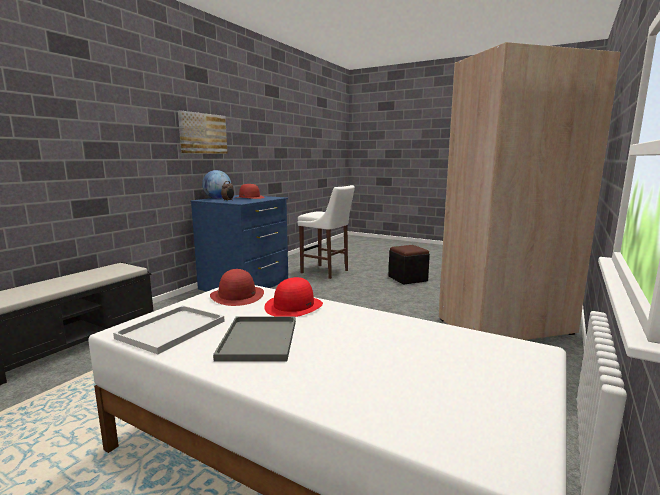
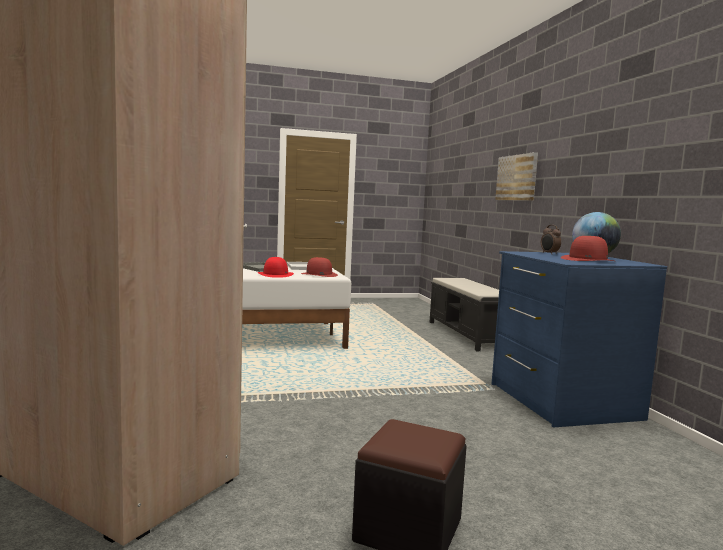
camera: 135 degrees right, 5 degrees down
picture [178,110,228,154] -> picture moved to [495,152,538,201]
white stool [298,185,355,279] -> none

